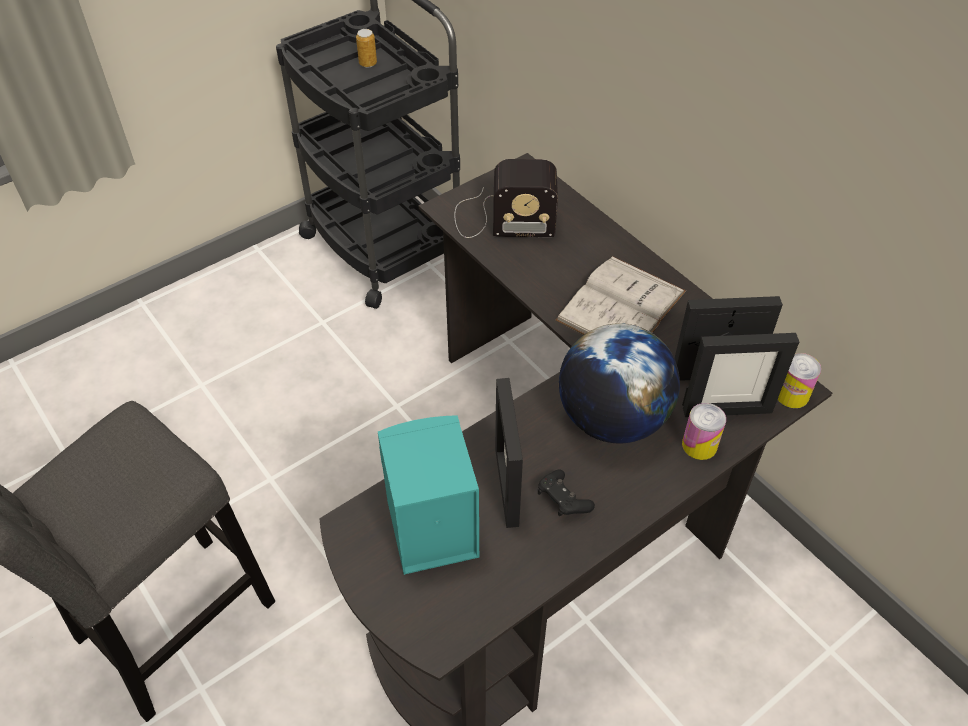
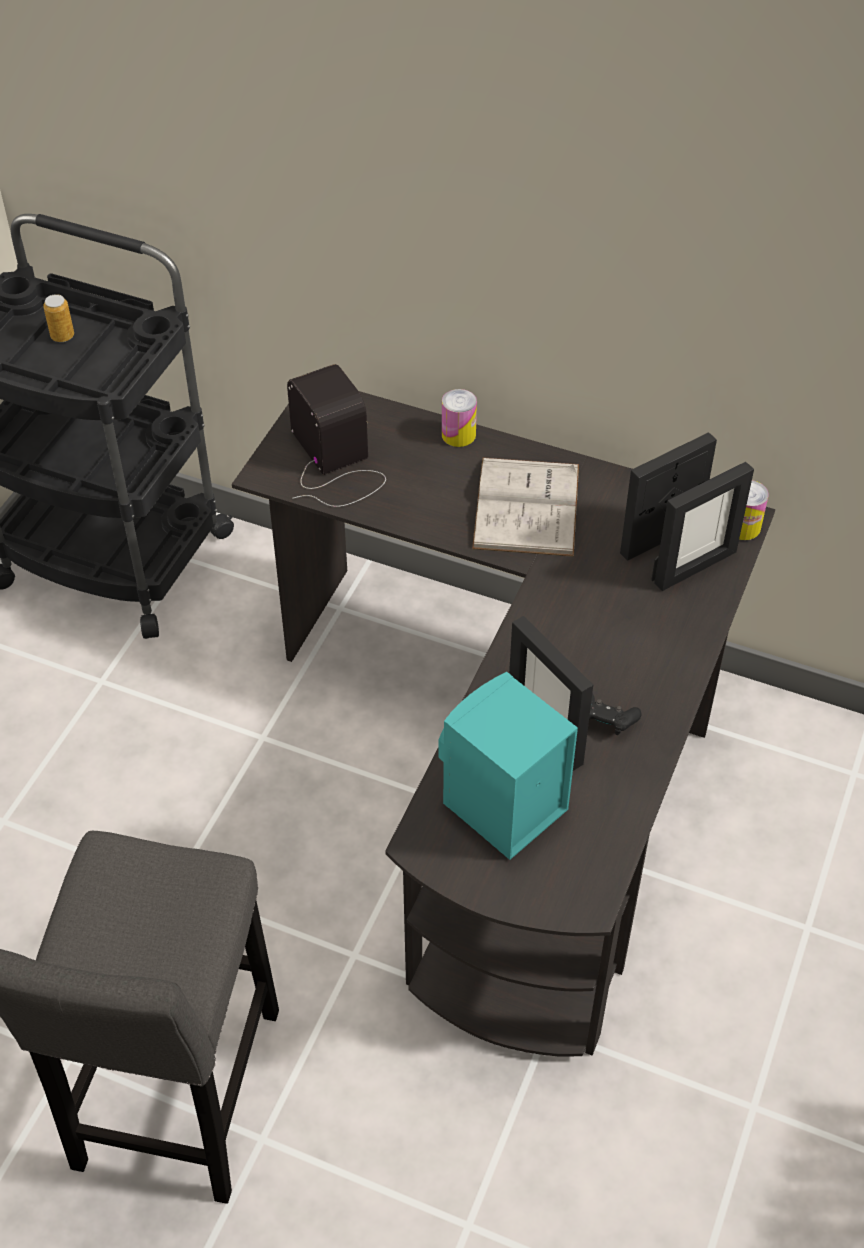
camera: 30 degrees left, 0 degrees up
radio [454,159,558,238] -> radio turned 90 degrees counterclockwise [287,364,386,507]
globe [559,323,680,443] -> none
can [682,403,726,460] -> can moved to [442,389,477,447]

